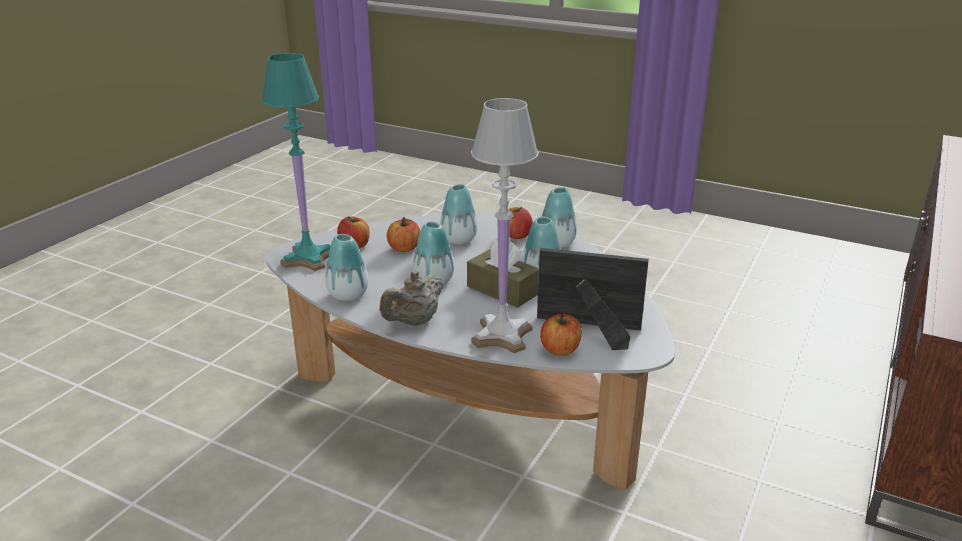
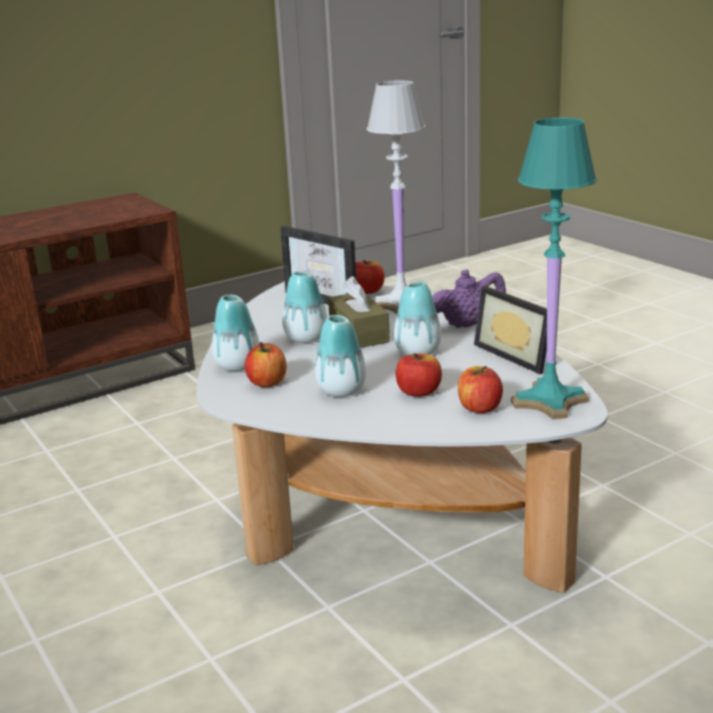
camera: 150 degrees left, 5 degrees down
vase [325,234,369,301] -> picture frame [474,286,547,374]
beige teapot [380,271,444,326] -> purple teapot [432,269,506,328]

